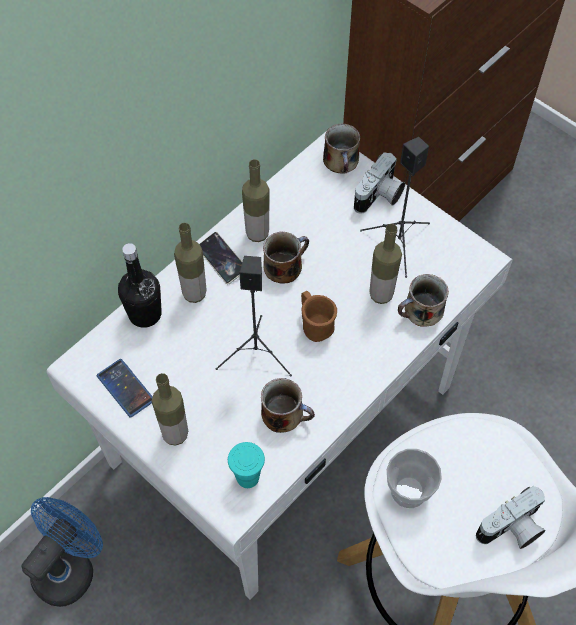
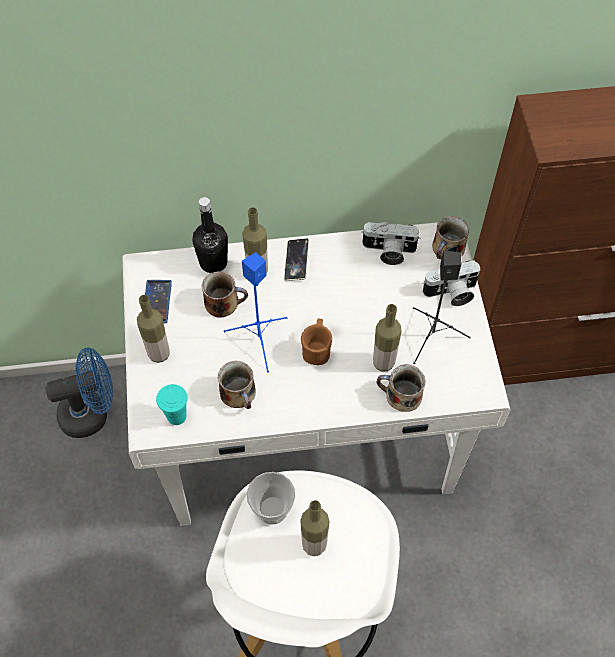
camera: 40 degrees right, 0 degrees up
black speaker [216,256,292,377] -> blue speaker [224,252,287,373]
bottle [242,159,269,242] -> bottle moved to [300,500,329,556]
mug [263,231,309,284] -> mug moved to [202,271,248,318]
camera [476,486,546,549] -> camera moved to [361,222,420,265]

